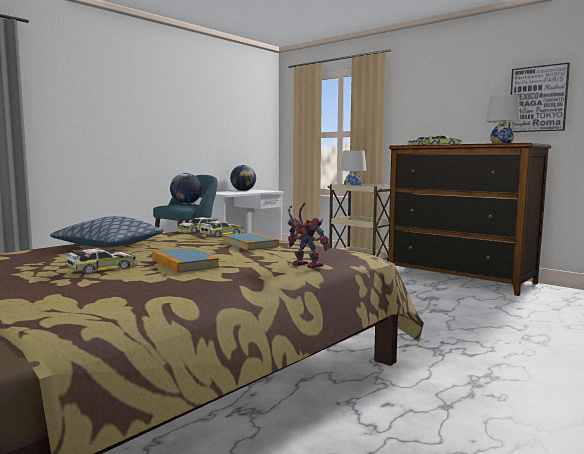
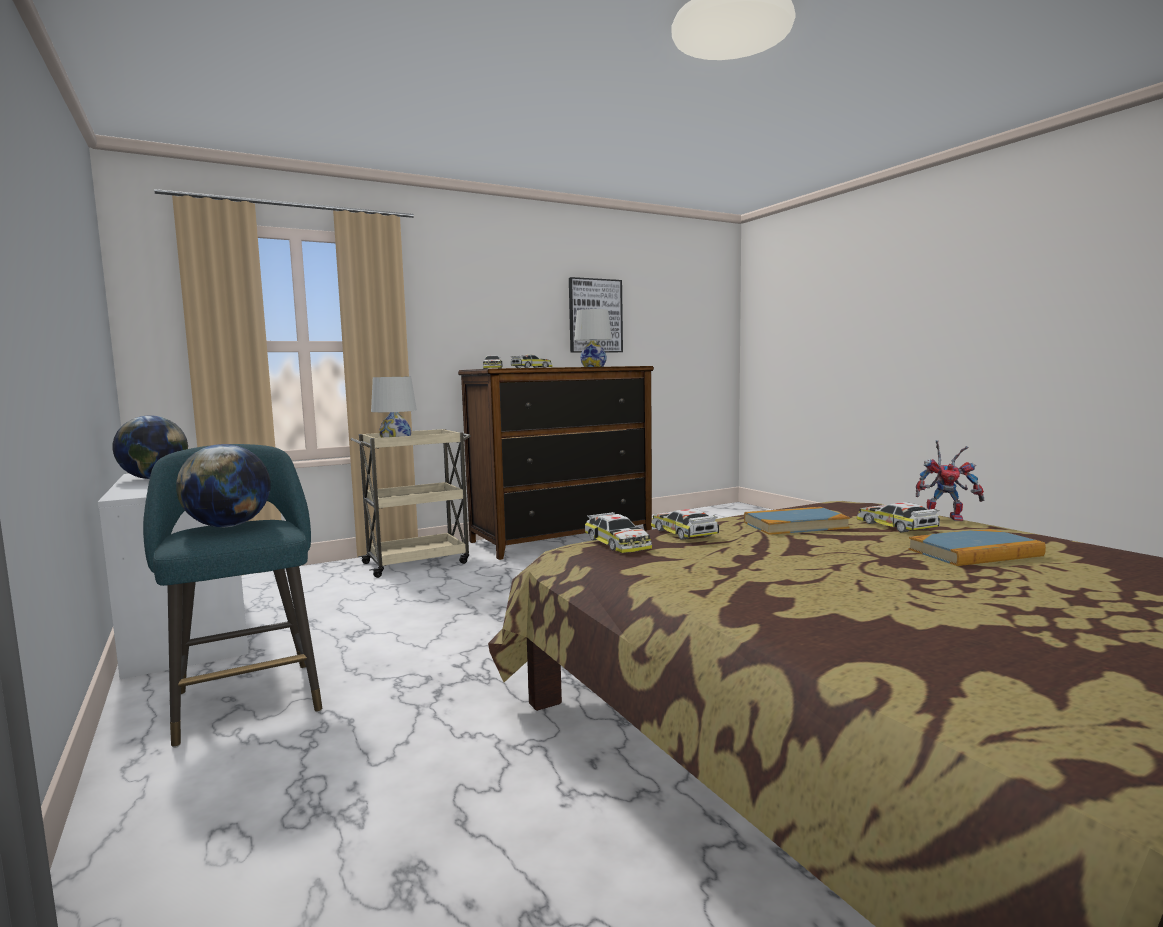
camera: 70 degrees left, 0 degrees up
pillow [50,216,164,248] -> none
toy car [66,248,138,274] -> toy car moved to [857,502,940,532]
toy robot [288,203,330,269] -> toy robot turned 135 degrees counterclockwise [916,440,984,521]

